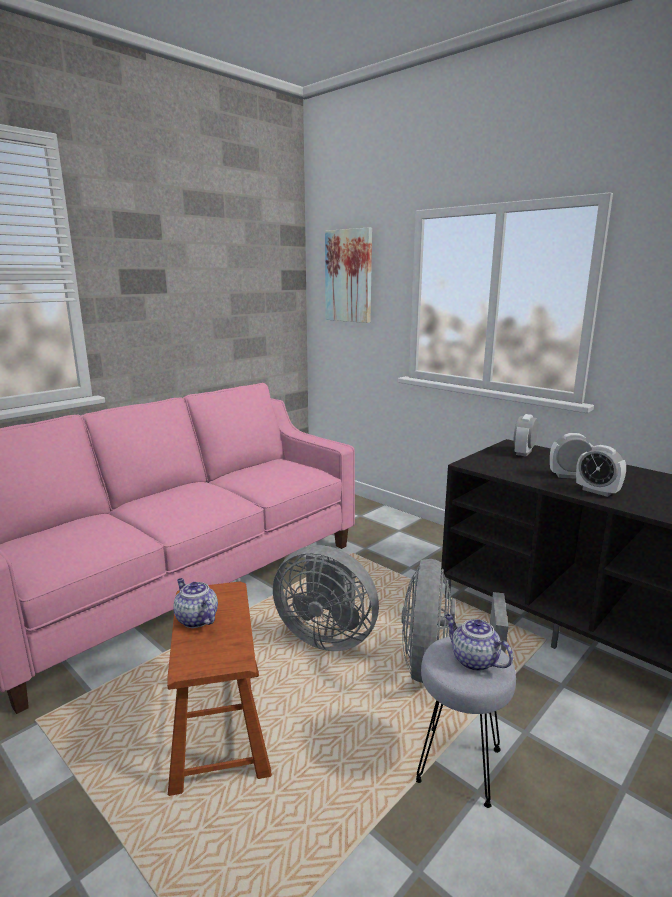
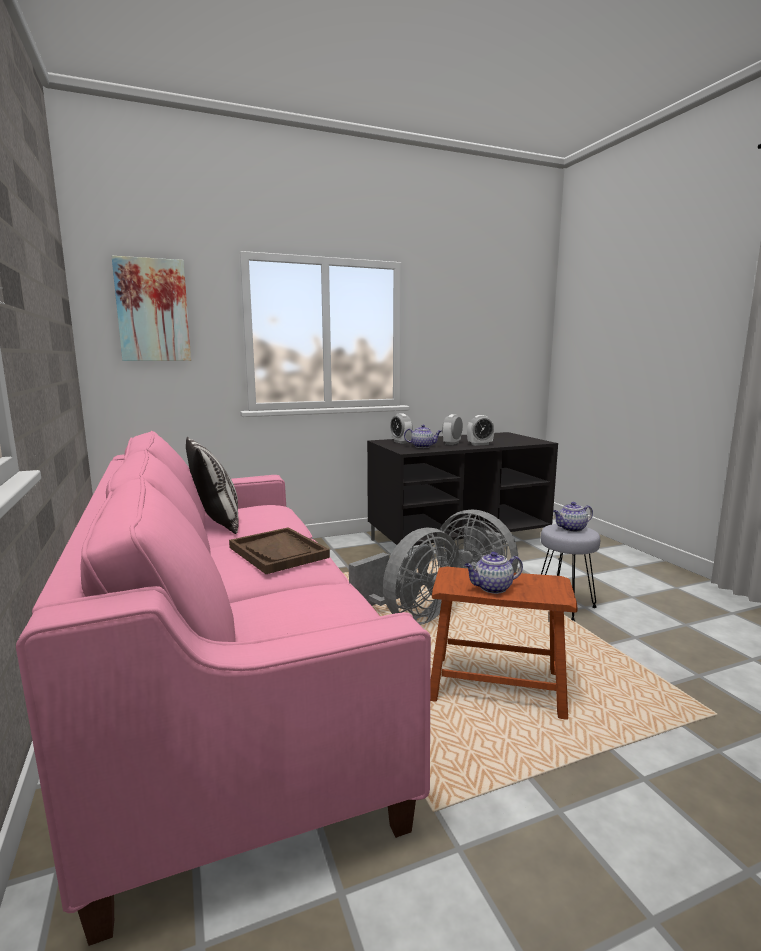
camera: 65 degrees left, 5 degrees down
none -> pillow [186,437,239,534]
none -> brown tray [229,527,330,574]
none -> teapot [404,425,441,448]

